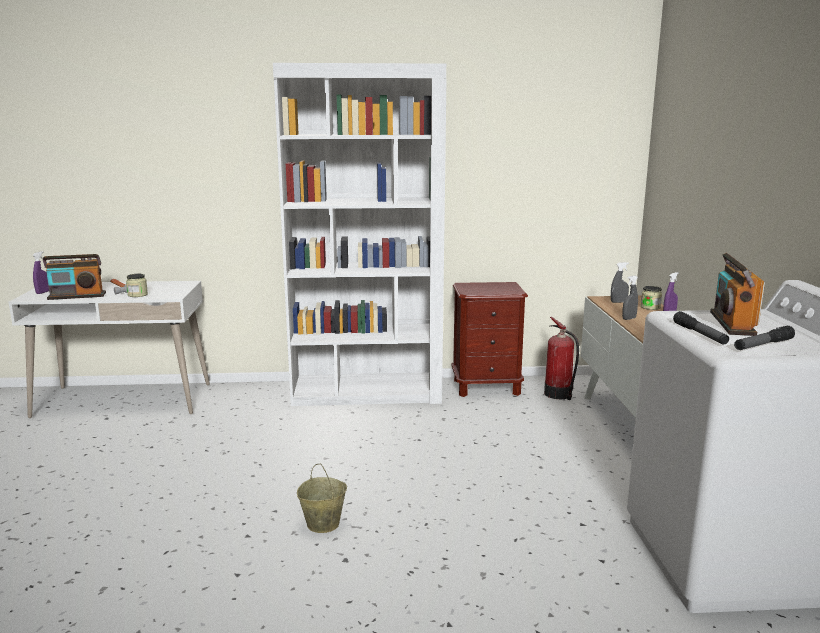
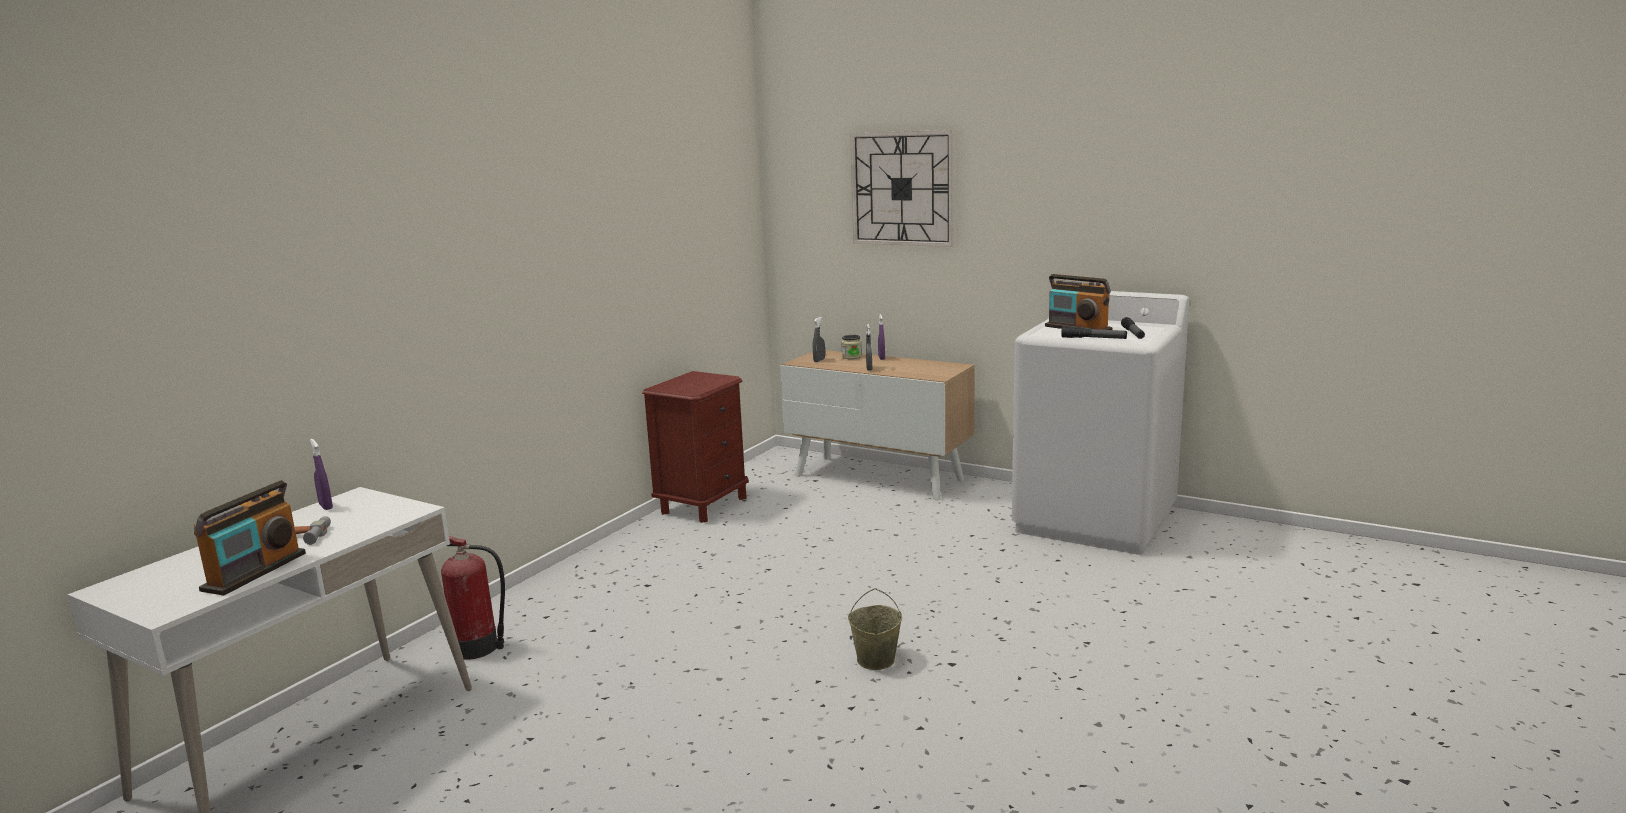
camera: 55 degrees left, 0 degrees up
purple spray bottle [32,251,49,294] -> purple spray bottle moved to [310,439,333,510]
jar [126,274,148,297] -> none
white bookcase [273,63,447,406] -> none
fire extinguisher [544,317,579,400] -> fire extinguisher moved to [441,536,505,660]
none -> wall clock [850,130,954,247]

